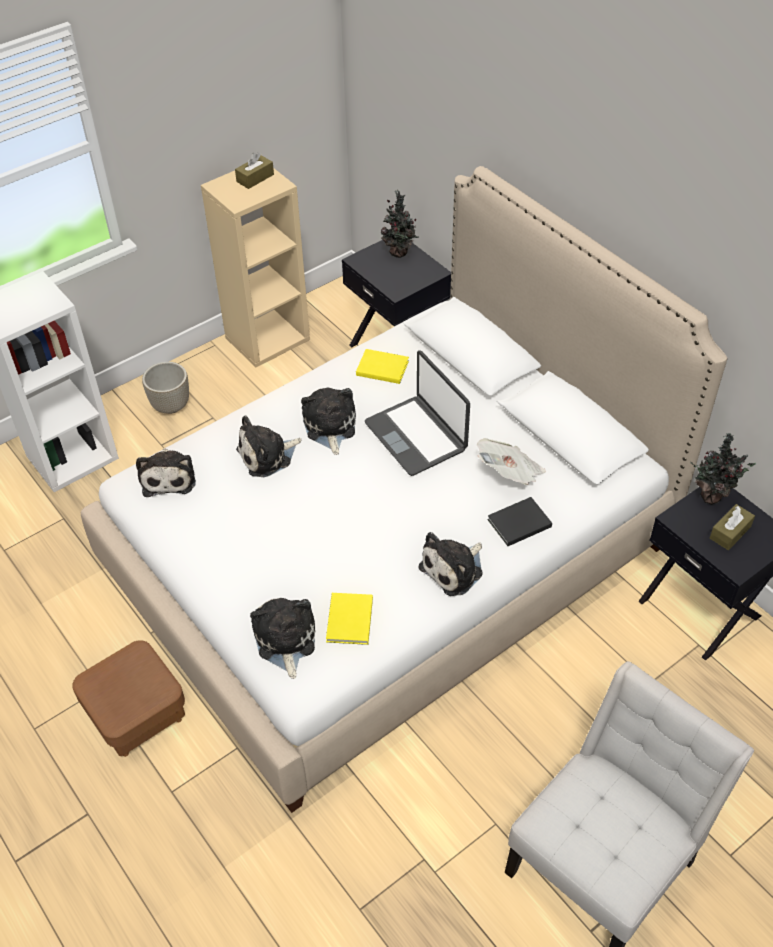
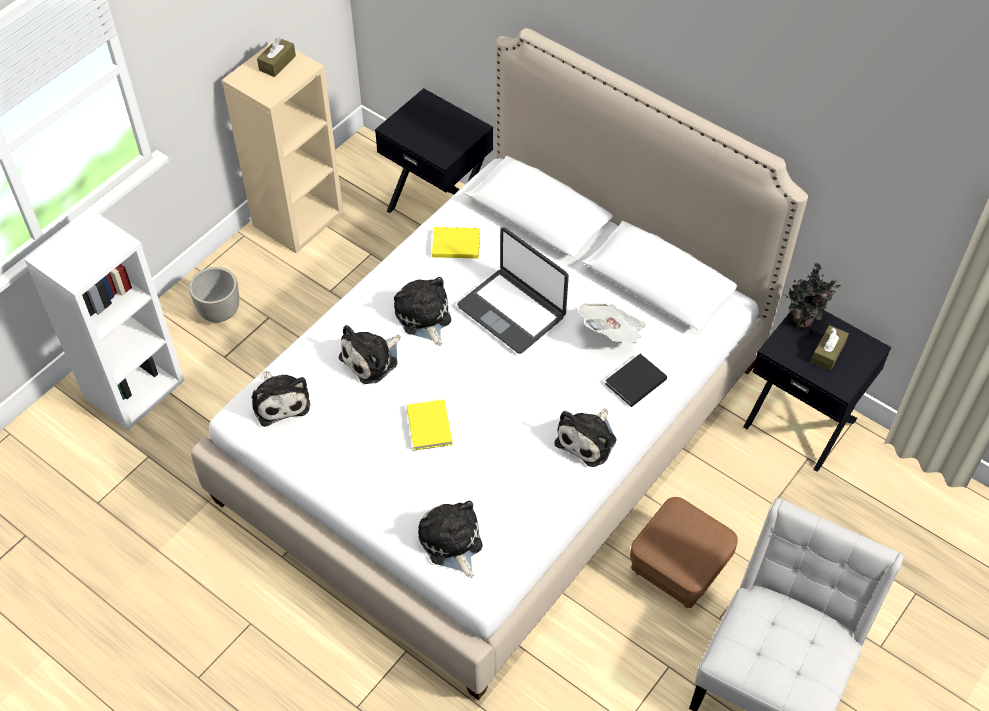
camera: 15 degrees left, 5 degrees up
brown ottoman [72,640,185,757] -> brown ottoman moved to [630,497,738,608]
yellow book [326,593,373,645] -> yellow book moved to [407,399,453,450]
potted plant [381,190,419,258] -> none

